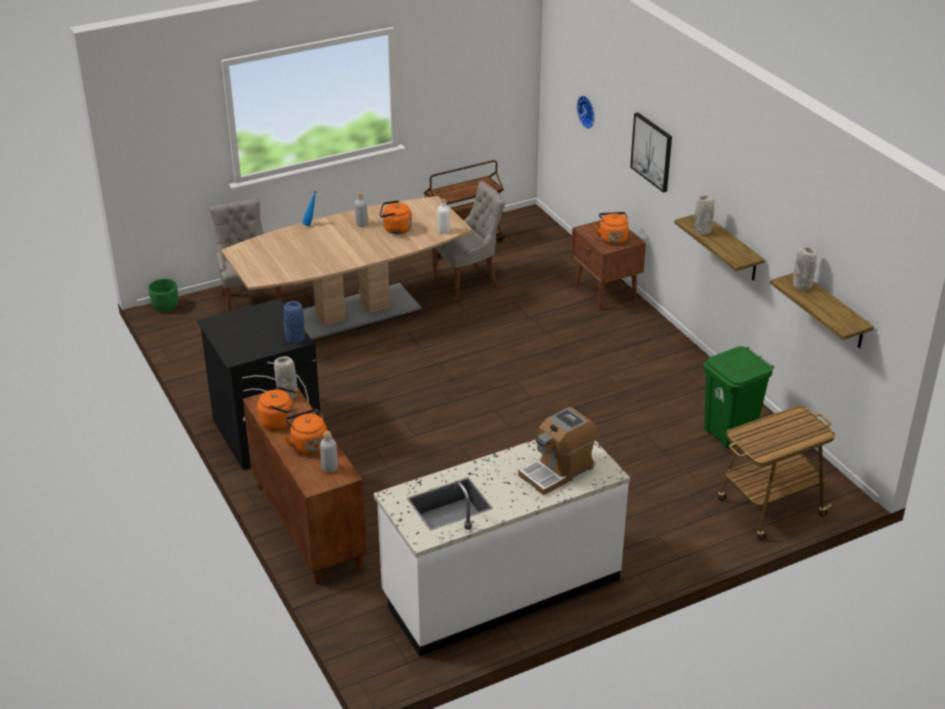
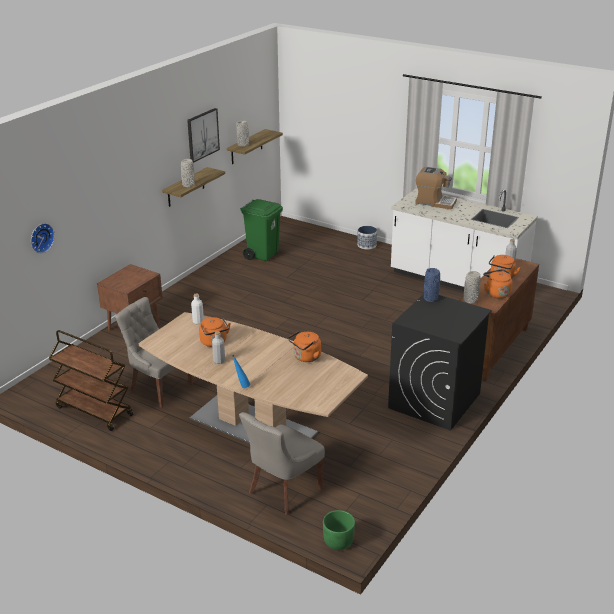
camera: 120 degrees left, 5 degrees down
orange kettle [594,212,629,245] -> orange kettle moved to [288,331,321,362]
picture [630,112,672,193] -> picture moved to [187,108,220,163]
cart [717,406,835,540] -> none
none -> planter [357,226,377,249]

